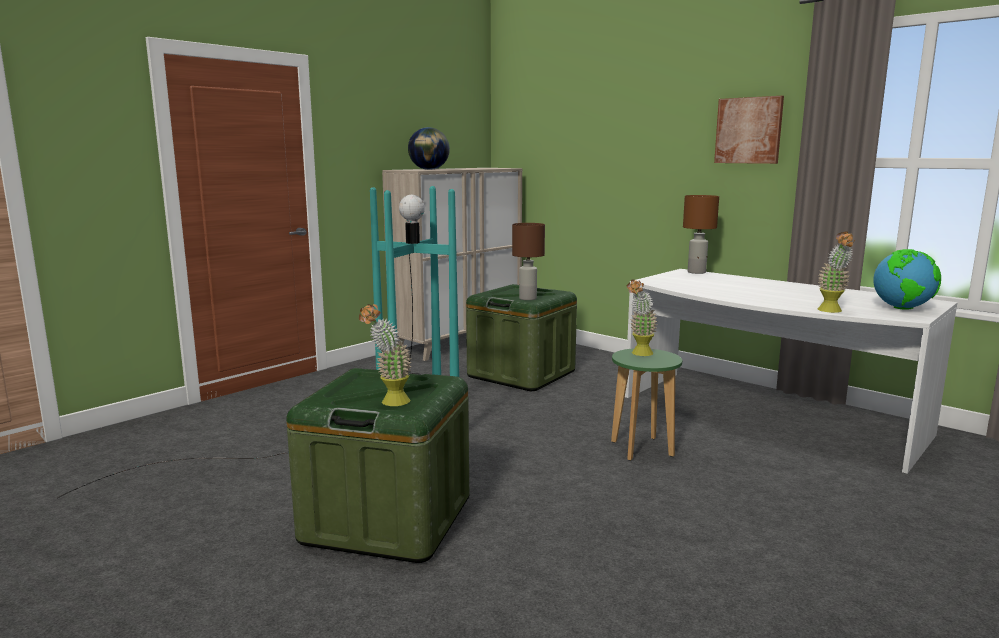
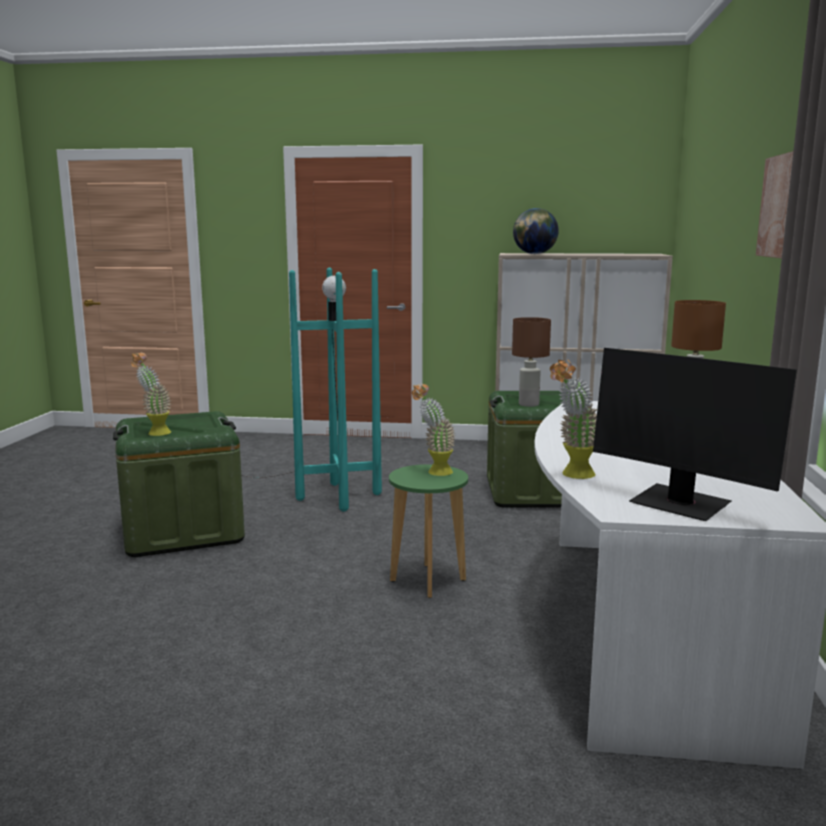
camera: 55 degrees right, 0 degrees up
globe [873,249,941,310] -> monitor [593,348,797,521]

